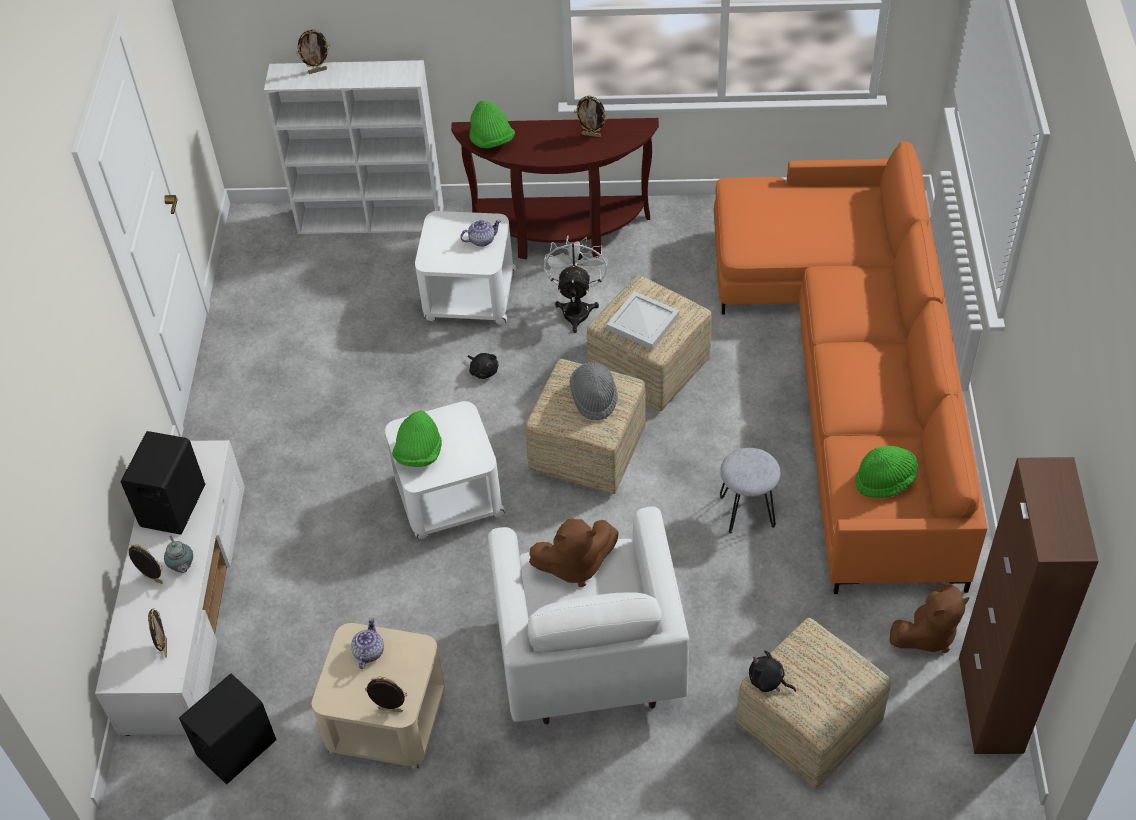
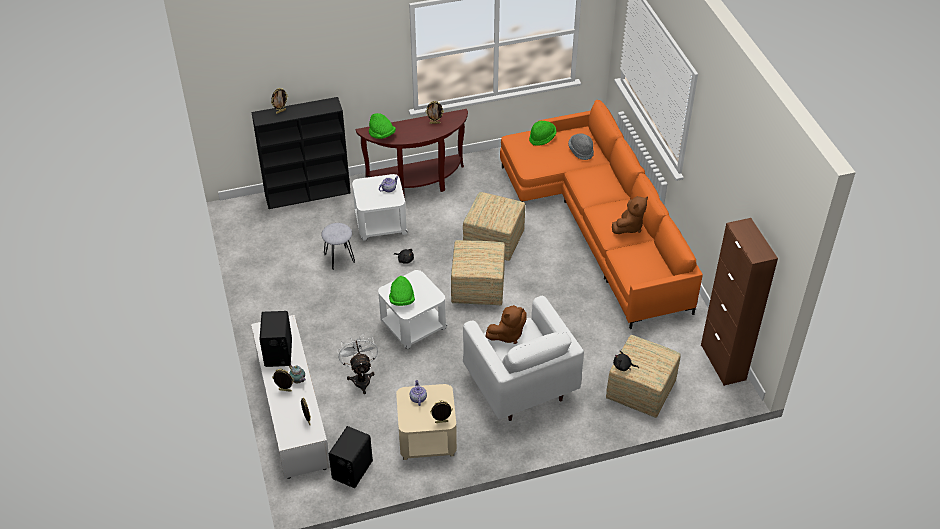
camera: 20 degrees left, 5 degrees down
white bookcase [264,60,444,234] -> black bookcase [251,97,351,209]
white fan [544,236,607,333] -> white fan moved to [337,334,378,394]
grey hat [569,362,618,420] -> grey hat moved to [568,134,594,160]
white tray [607,291,679,349] -> none
grey stool [720,448,780,534] -> grey stool moved to [322,223,355,270]
green hat [855,446,918,498] -> green hat moved to [529,121,556,146]
brown plush toy [890,584,970,653] -> brown plush toy moved to [612,196,648,234]

